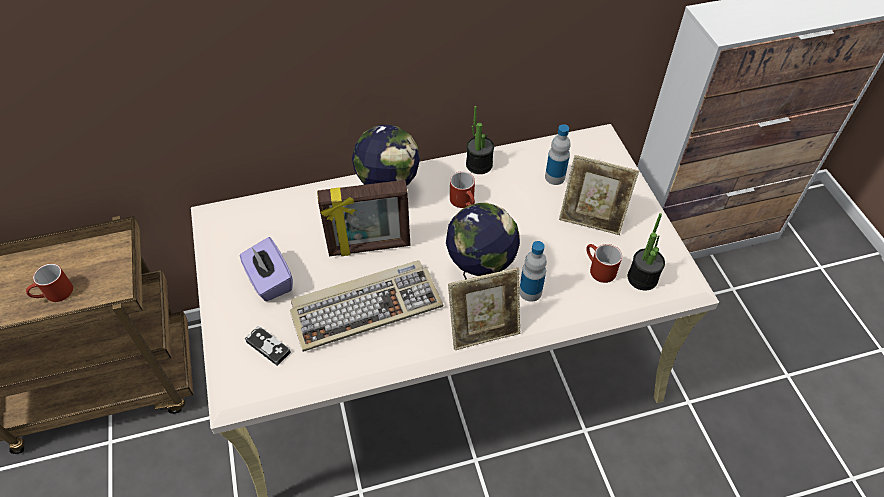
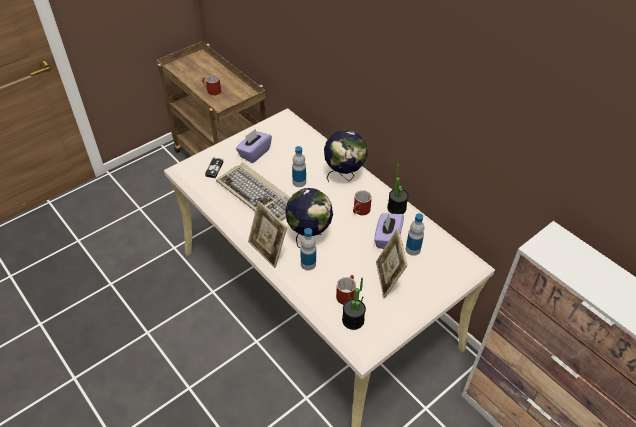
camera: 65 degrees right, 5 degrees down
picture frame [317,180,410,256] -> bottle [292,146,306,187]
none -> purple tissue box [374,213,404,249]

